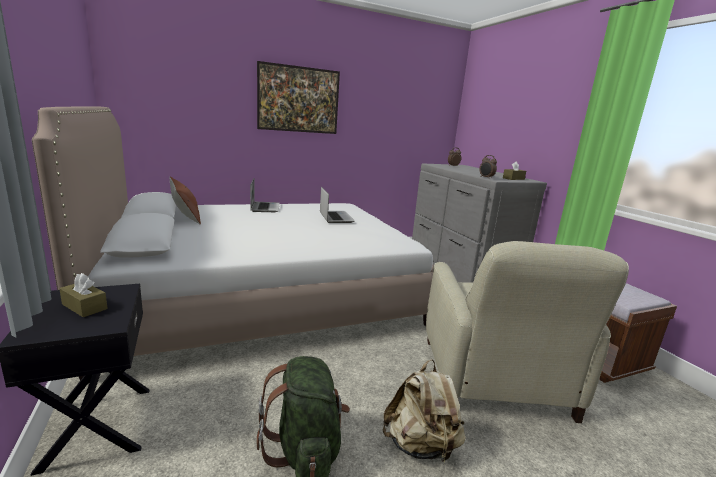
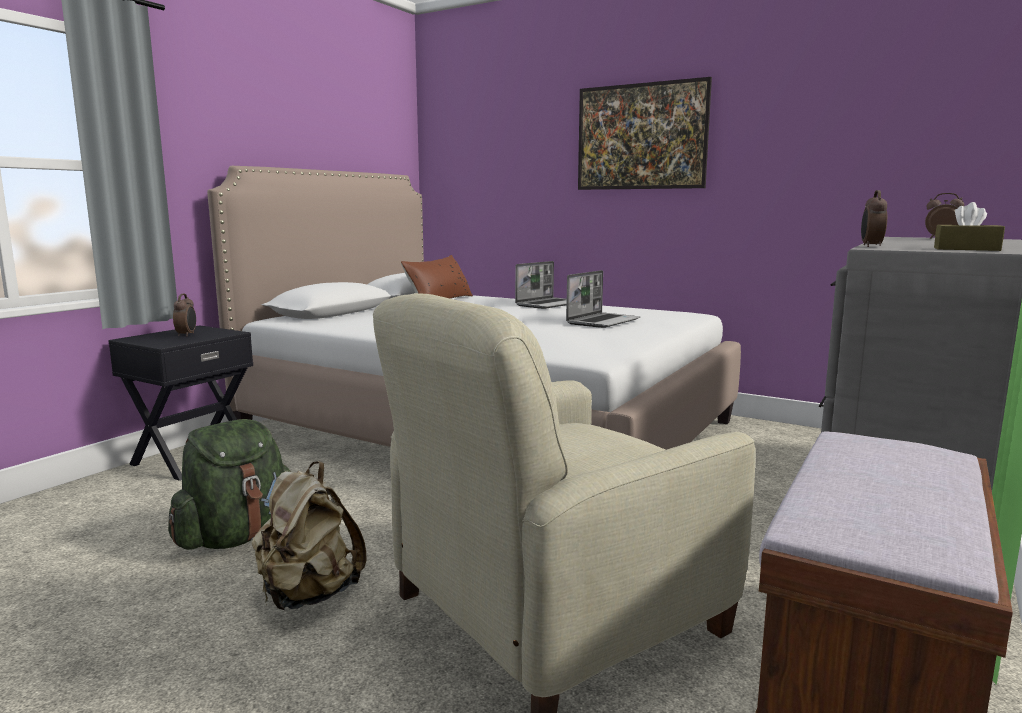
camera: 55 degrees right, 5 degrees down
brown tissue box [59,273,108,317] -> alarm clock [173,294,196,336]

